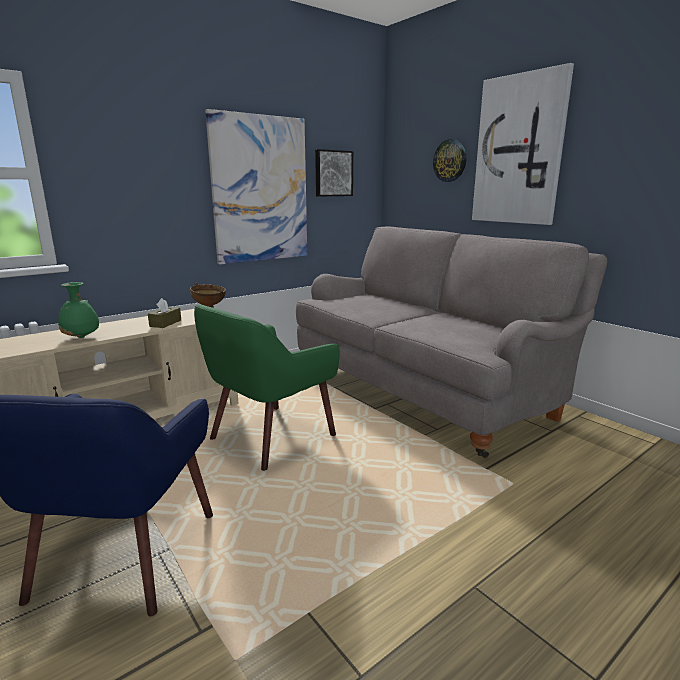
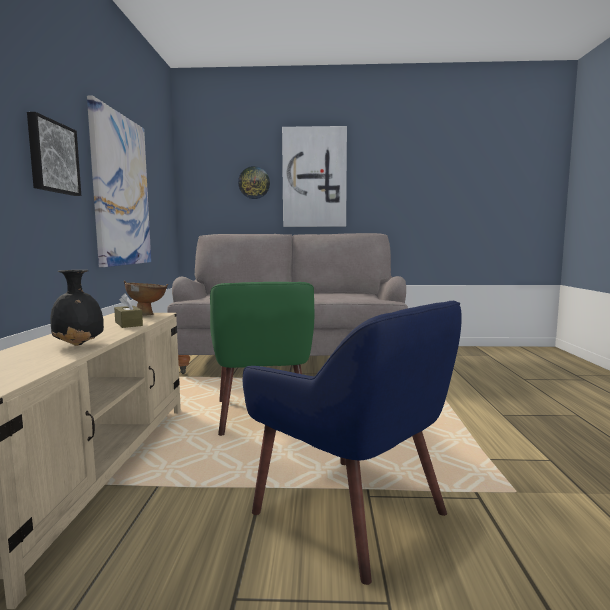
camera: 50 degrees left, 10 degrees down
green vase [58,282,99,338] -> black vase [50,270,104,346]
picture [315,149,353,196] -> picture moved to [27,112,81,196]

